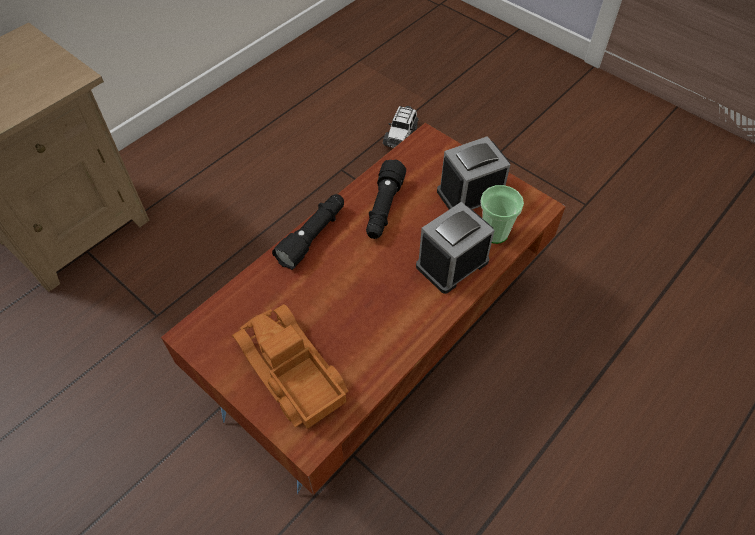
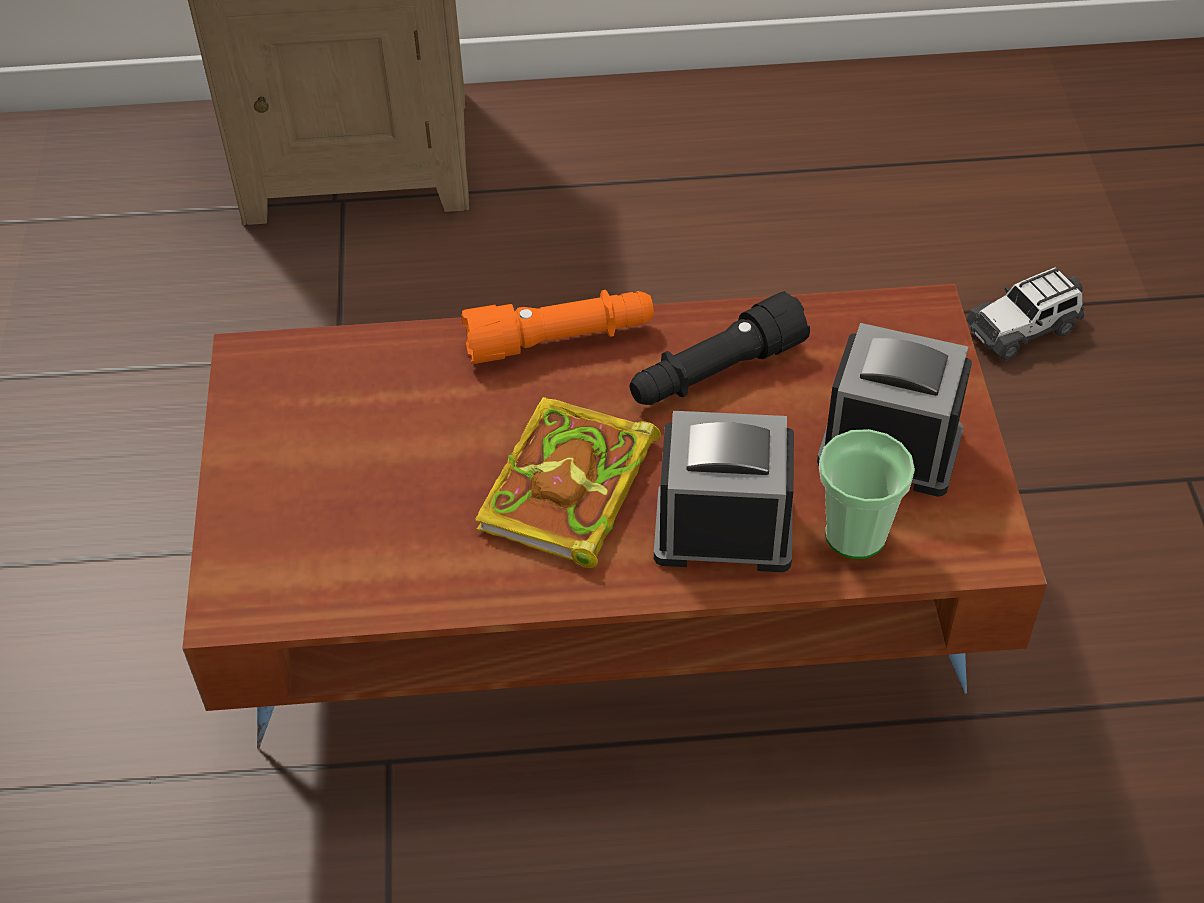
camera: 45 degrees right, 5 degrees down
toy truck [232,304,349,429] -> none
black flashlight [272,194,344,270] -> orange flashlight [461,290,654,364]
none -> book [475,397,661,568]

